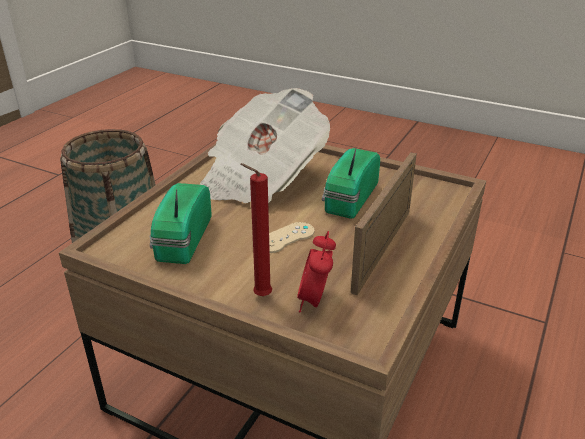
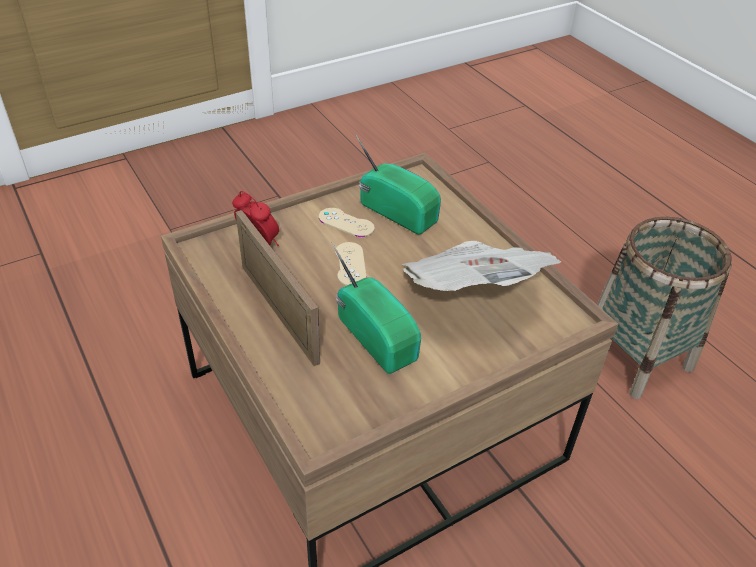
camera: 120 degrees right, 10 degrees up
red candle [240,163,272,296] -> none
none -> beige game controller [319,208,375,237]

